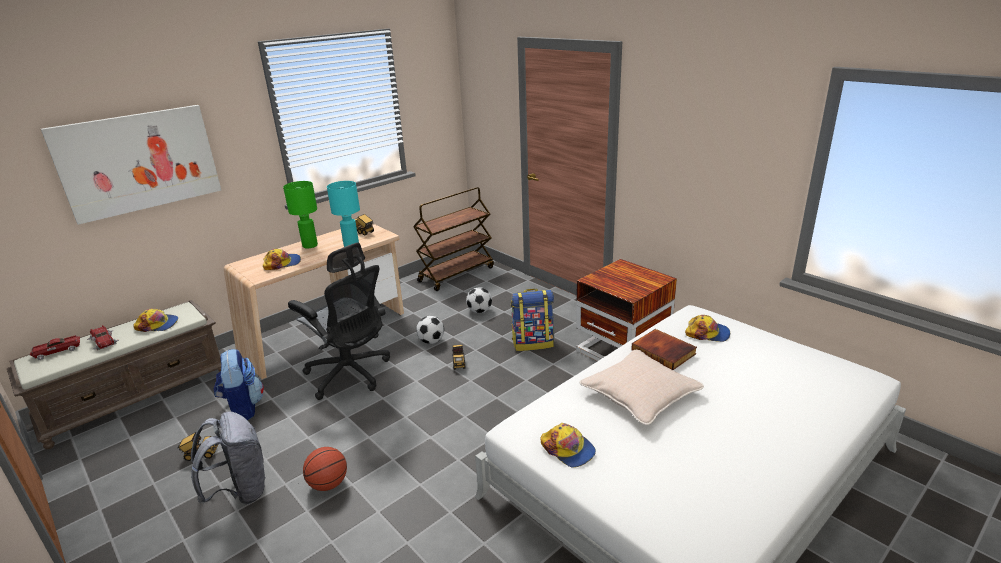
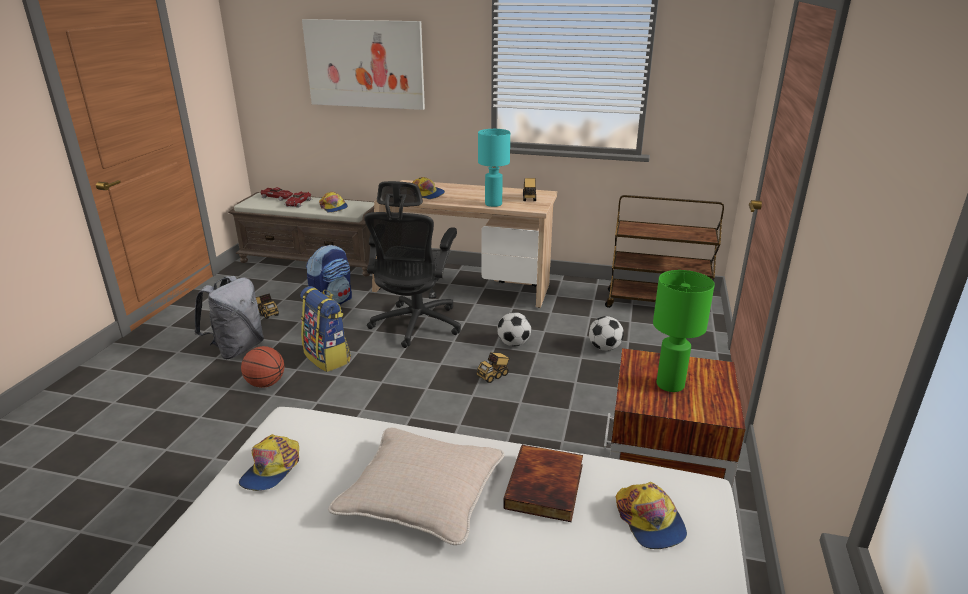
camera: 55 degrees right, 0 degrees up
green table lamp [283,181,318,248] -> green table lamp moved to [653,270,715,392]
backpack [511,289,554,351] -> backpack moved to [300,286,351,372]

